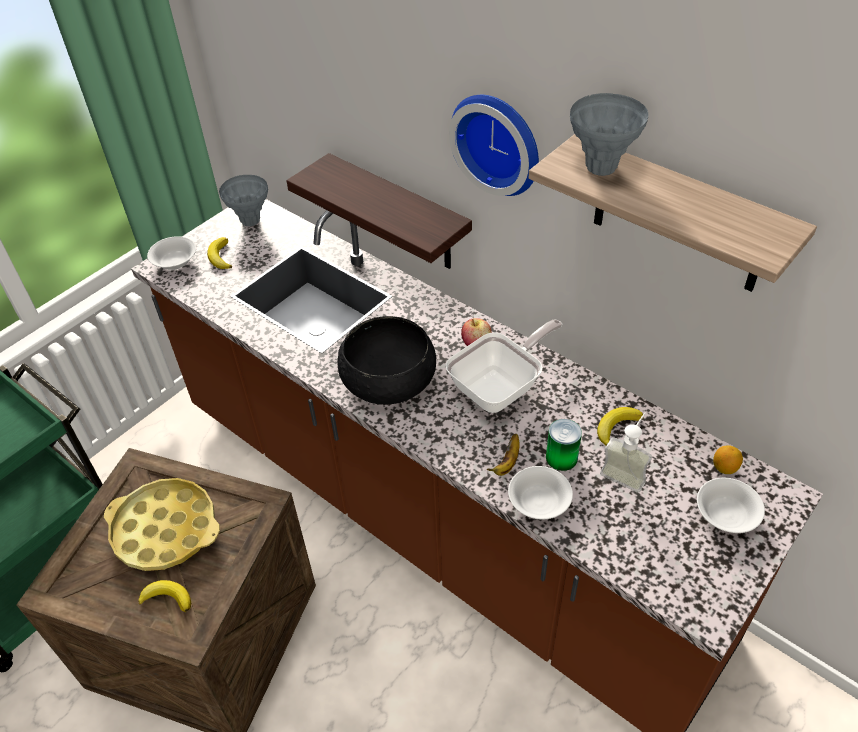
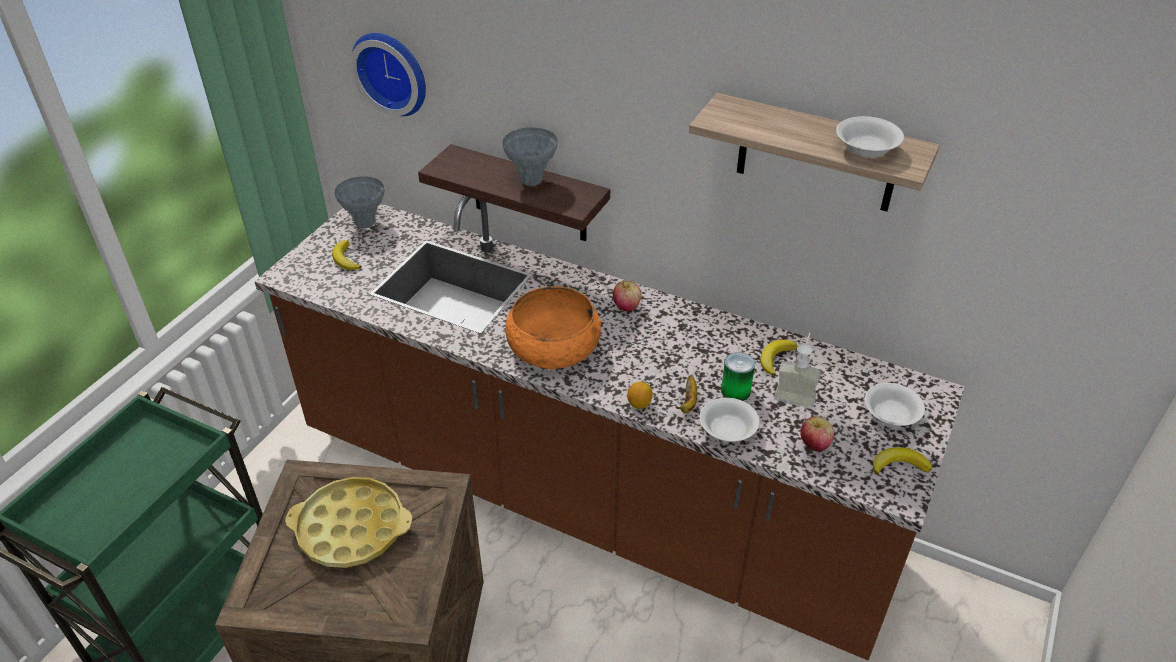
camera: 15 degrees left, 5 degrees down
banana [138,580,191,612] -> banana moved to [873,447,932,475]
white bowl [147,236,196,270] -> white bowl moved to [836,116,904,157]
black bowl [338,316,436,405] -> orange bowl [506,286,601,369]
frying pan [445,319,562,413] -> none
wall clock [449,95,539,196] -> wall clock moved to [350,33,426,116]
grey vase [570,93,648,176] -> grey vase moved to [503,127,557,186]
lemon [713,445,743,474] -> lemon moved to [627,382,653,409]
none -> apple [800,416,834,452]

